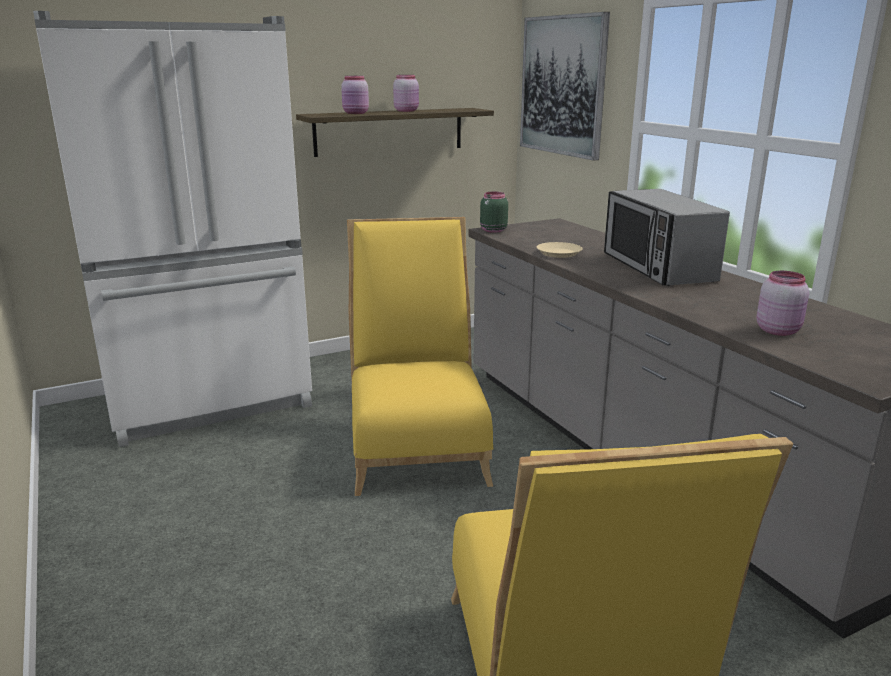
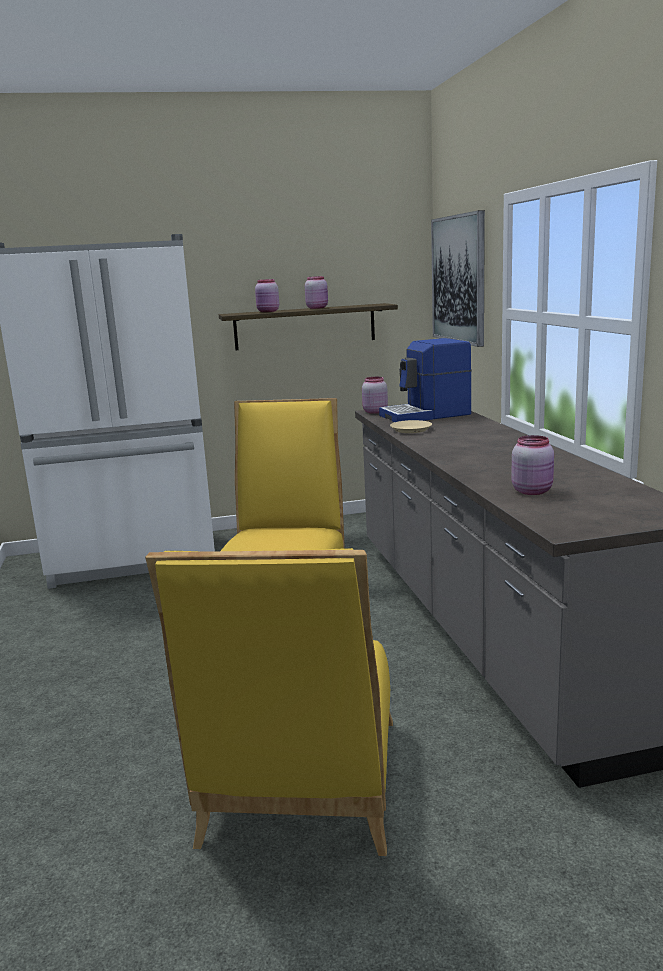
camera: 15 degrees right, 5 degrees down
green jar [480,192,508,233] -> pink jar [362,377,388,414]
microwave [604,189,730,286] -> none
none -> coffee machine [379,338,472,422]

